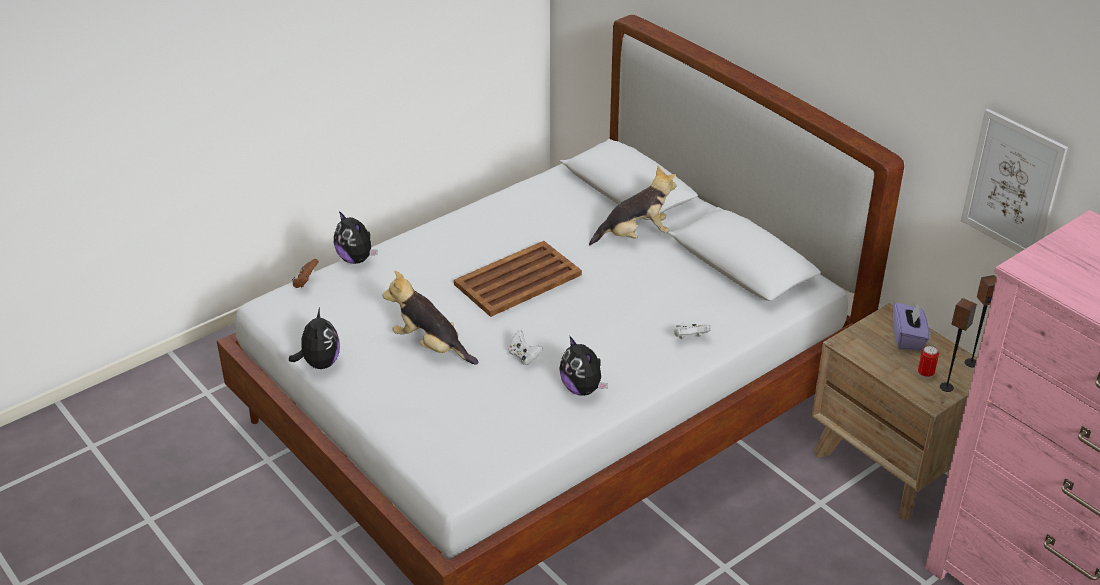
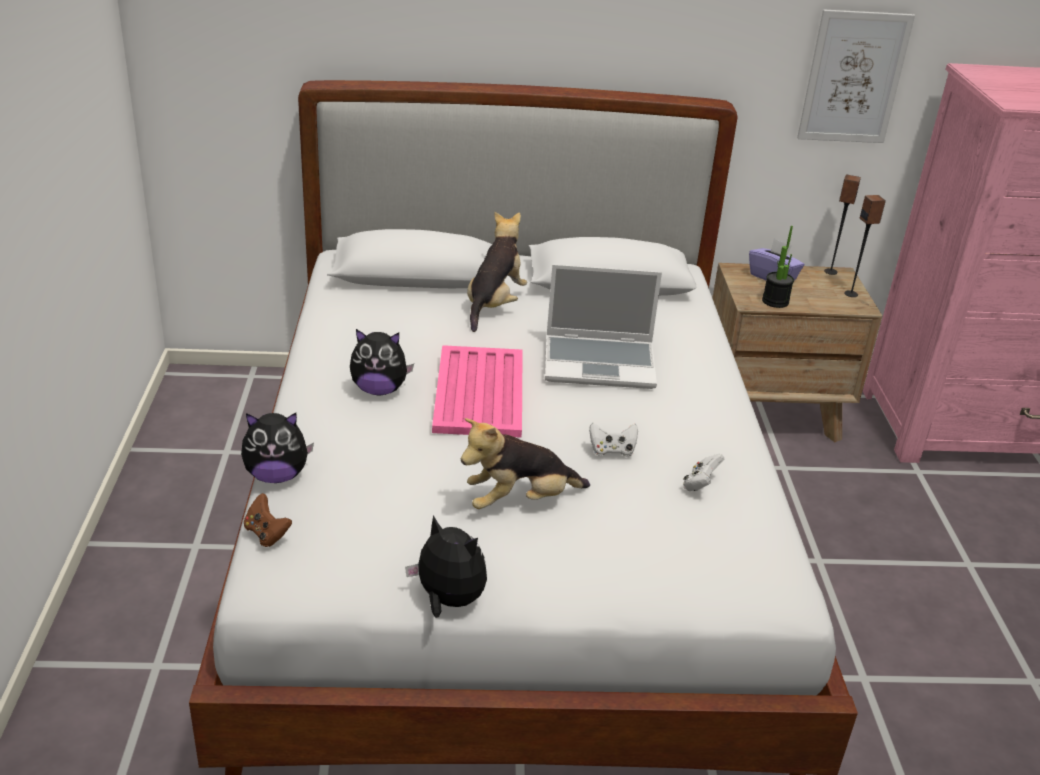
camera: 55 degrees left, 5 degrees down
brown tray [454,241,582,317] -> pink tray [432,345,523,438]
plush toy [559,335,608,396] -> plush toy moved to [350,329,414,395]
white game controller [674,324,711,339] -> white game controller moved to [683,454,724,491]
can [918,346,939,378] -> none
none -> laptop [545,264,662,389]
none -> potted plant [762,226,794,308]

